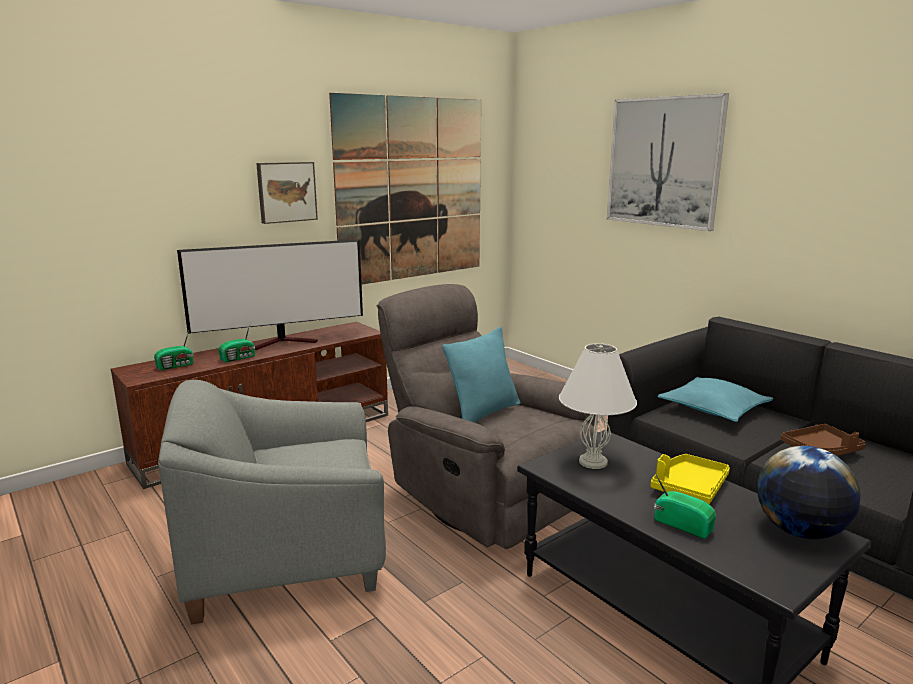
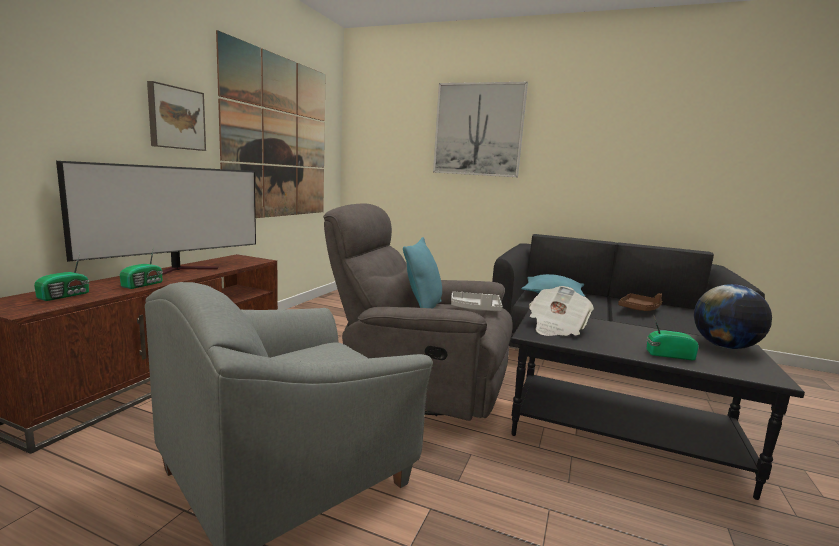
camera: 30 degrees left, 5 degrees down
white table lamp [559,343,637,469] -> newspaper [529,286,594,336]
yellow tray [651,454,730,504] -> none
none -> grey tray [451,291,503,312]

